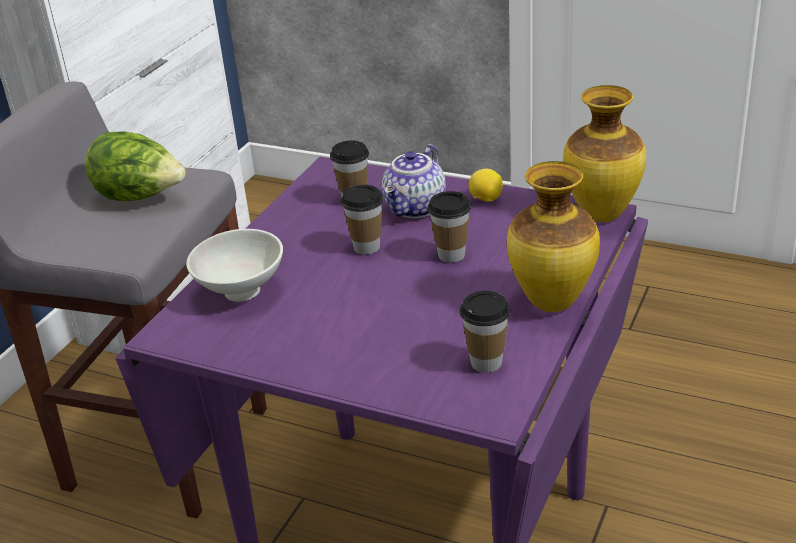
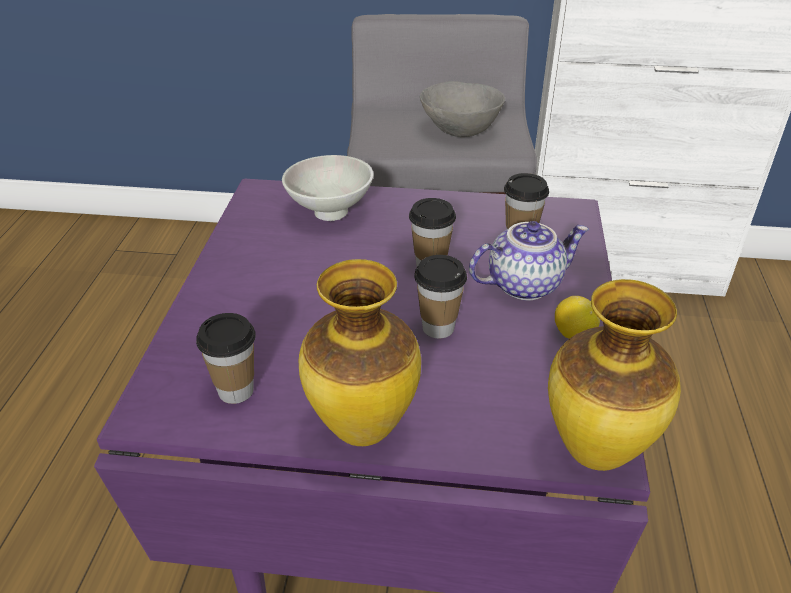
camera: 70 degrees right, 5 degrees up
lettuce [85,131,186,201] -> grey bowl [420,81,505,137]
teapot [382,144,446,218] -> teapot turned 150 degrees clockwise [469,221,589,301]

